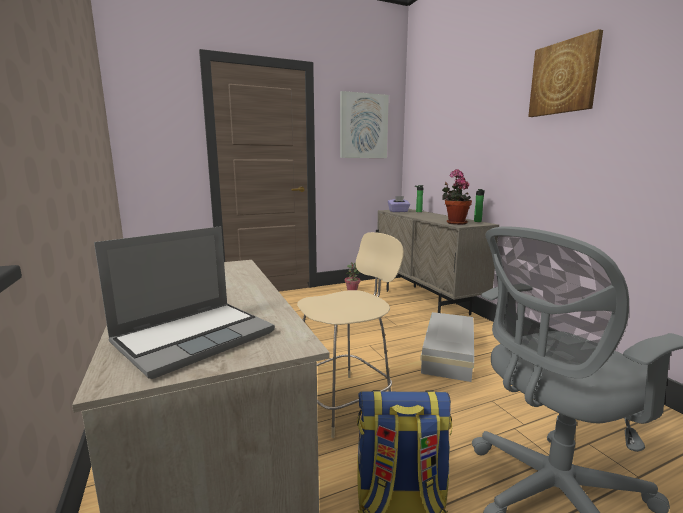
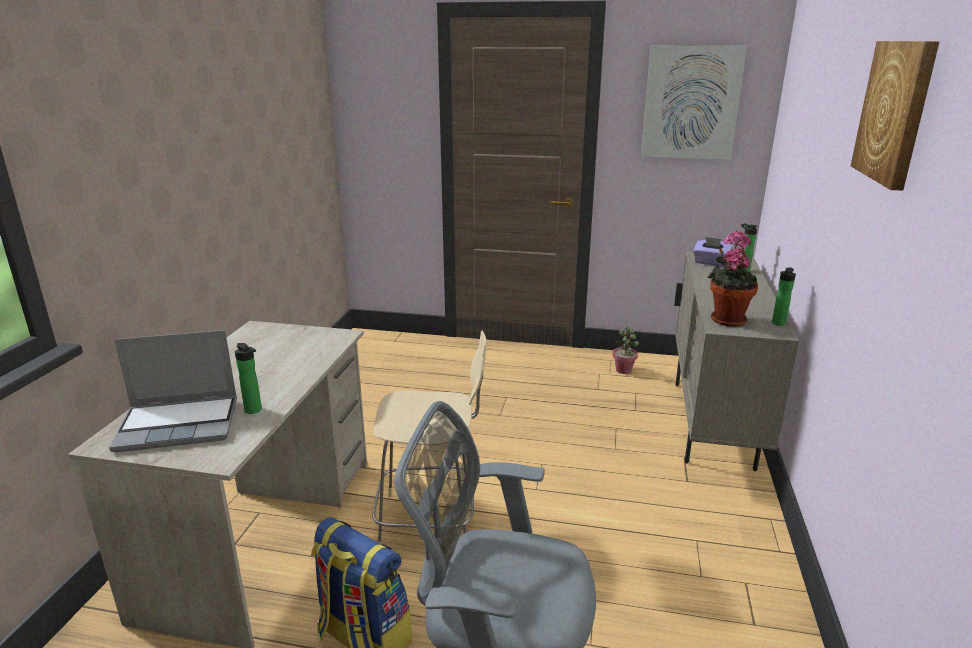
camera: 35 degrees right, 10 degrees up
white storage box [420,312,474,382] -> none
none -> bottle [235,343,262,414]

